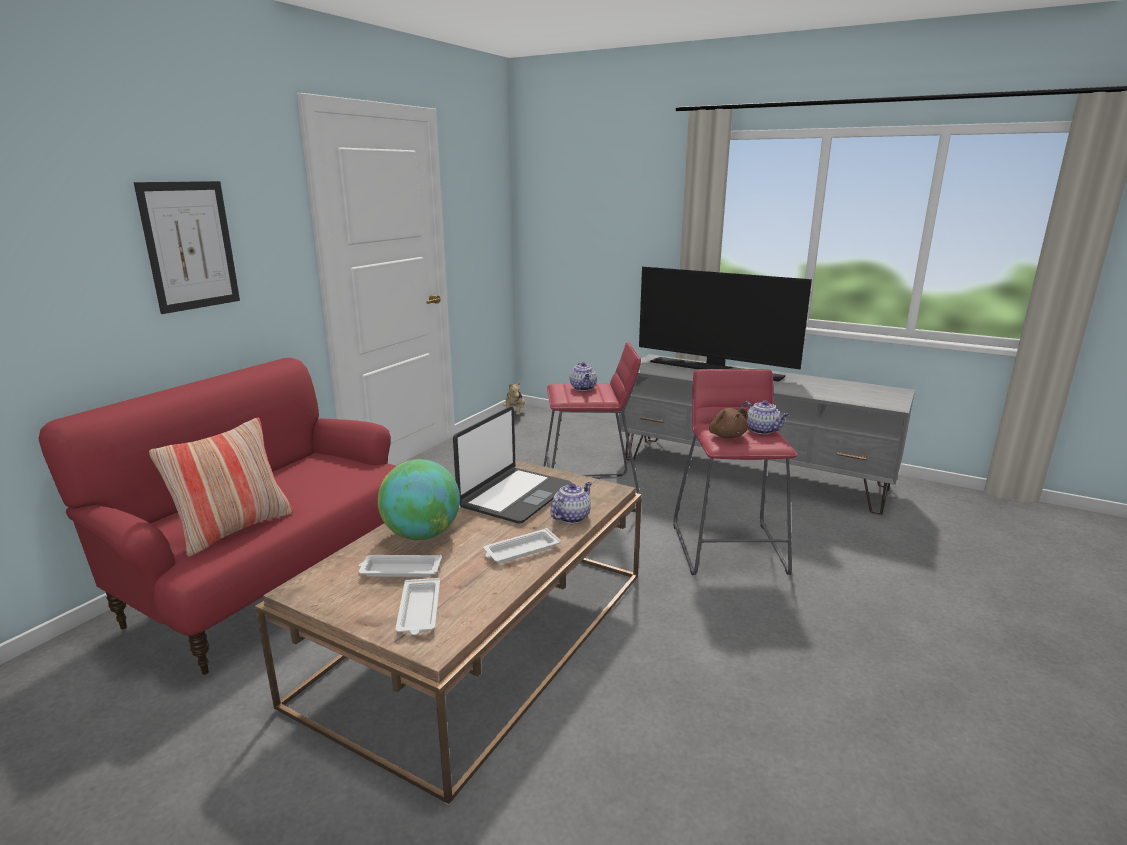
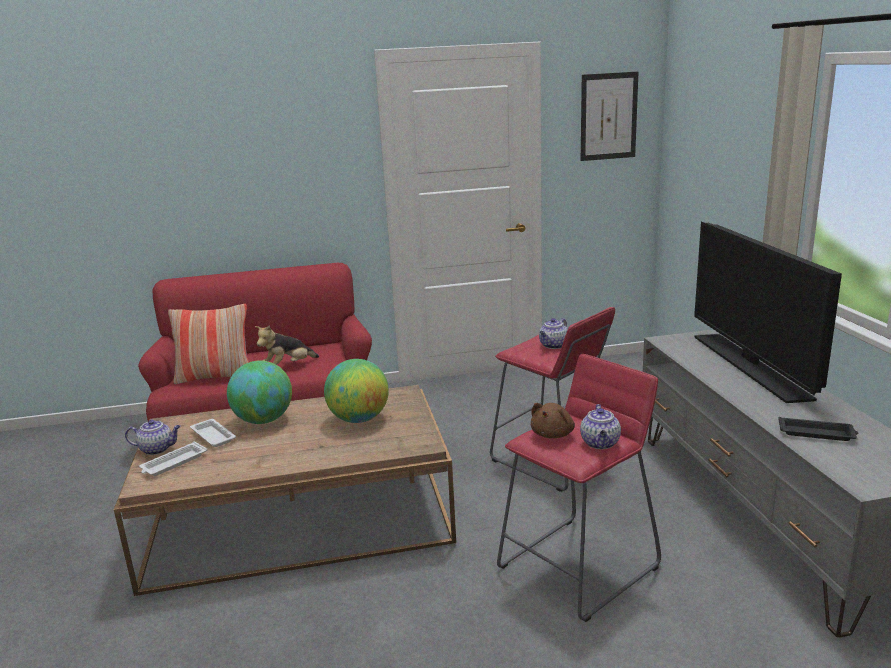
camera: 50 degrees right, 0 degrees up
picture [134,181,240,314] -> picture moved to [581,72,639,161]
laptop [453,406,572,523] -> globe [324,359,389,423]
white tray [483,528,561,563] -> none
plush toy [503,382,525,415] -> plush toy moved to [255,325,319,365]
teapot [550,482,592,524] -> teapot moved to [125,420,181,455]
none -> black tray [778,417,859,441]

